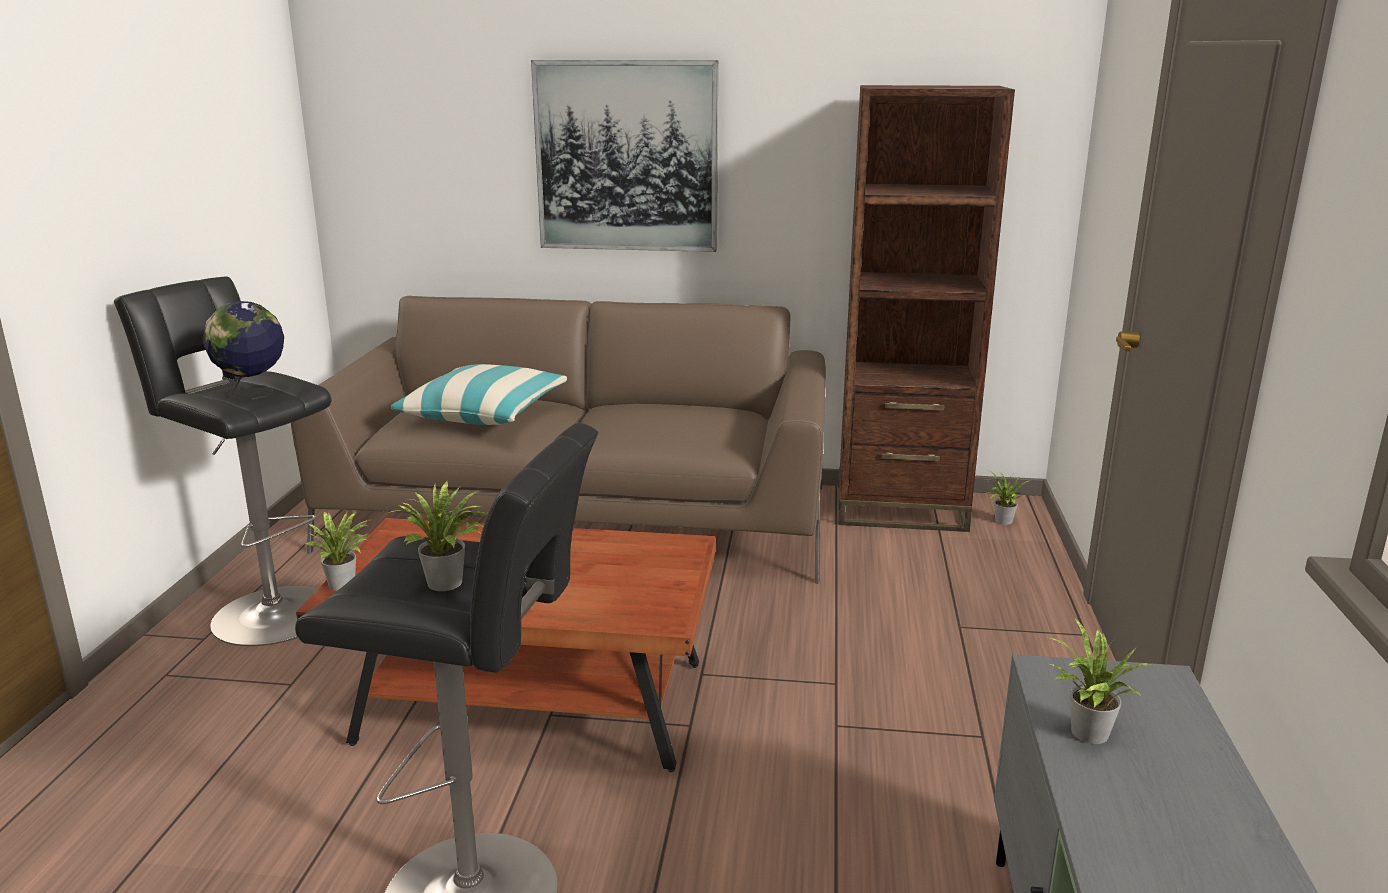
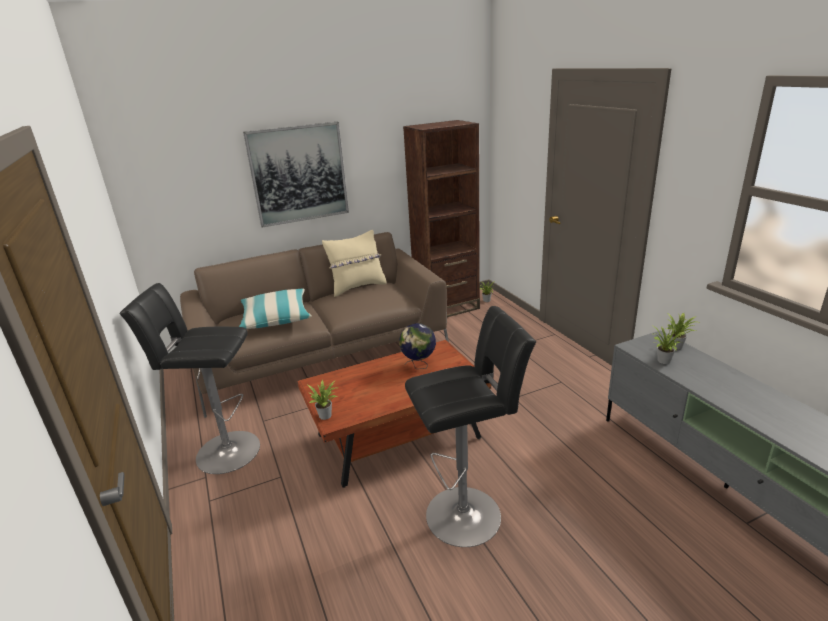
camera: 30 degrees left, 5 degrees up
globe [203,301,284,400] -> globe moved to [399,323,436,369]
potted plant [388,480,487,591] -> potted plant moved to [666,312,701,350]
none -> beige pillow [322,230,386,297]

